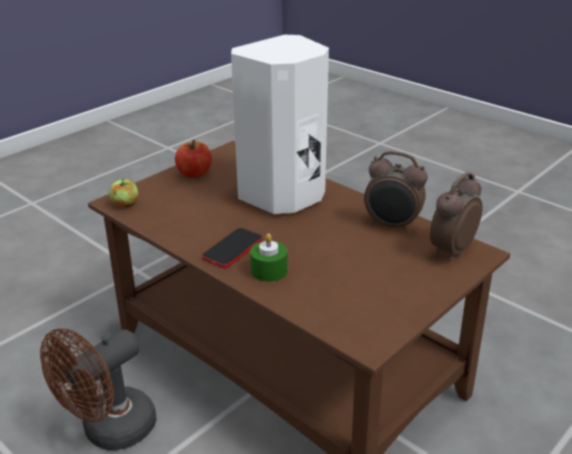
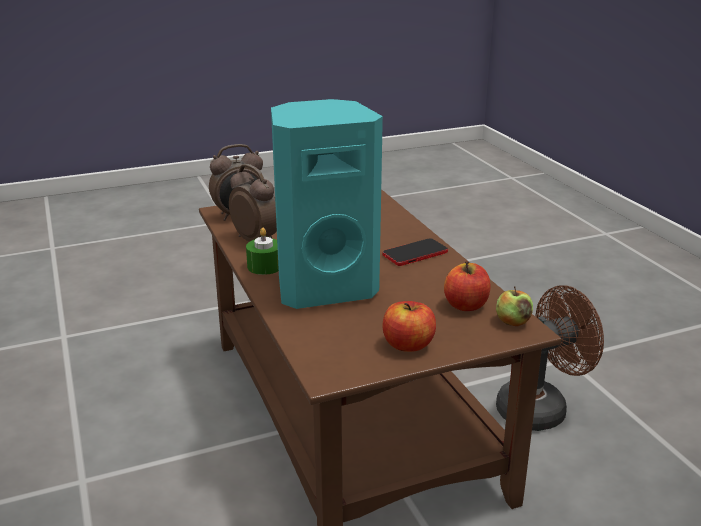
camera: 155 degrees left, 5 degrees down
white speaker [231,35,329,215] -> turquoise speaker [271,99,383,309]
green candle [250,233,288,282] -> green candle moved to [246,228,279,275]
none -> apple [444,261,491,311]

